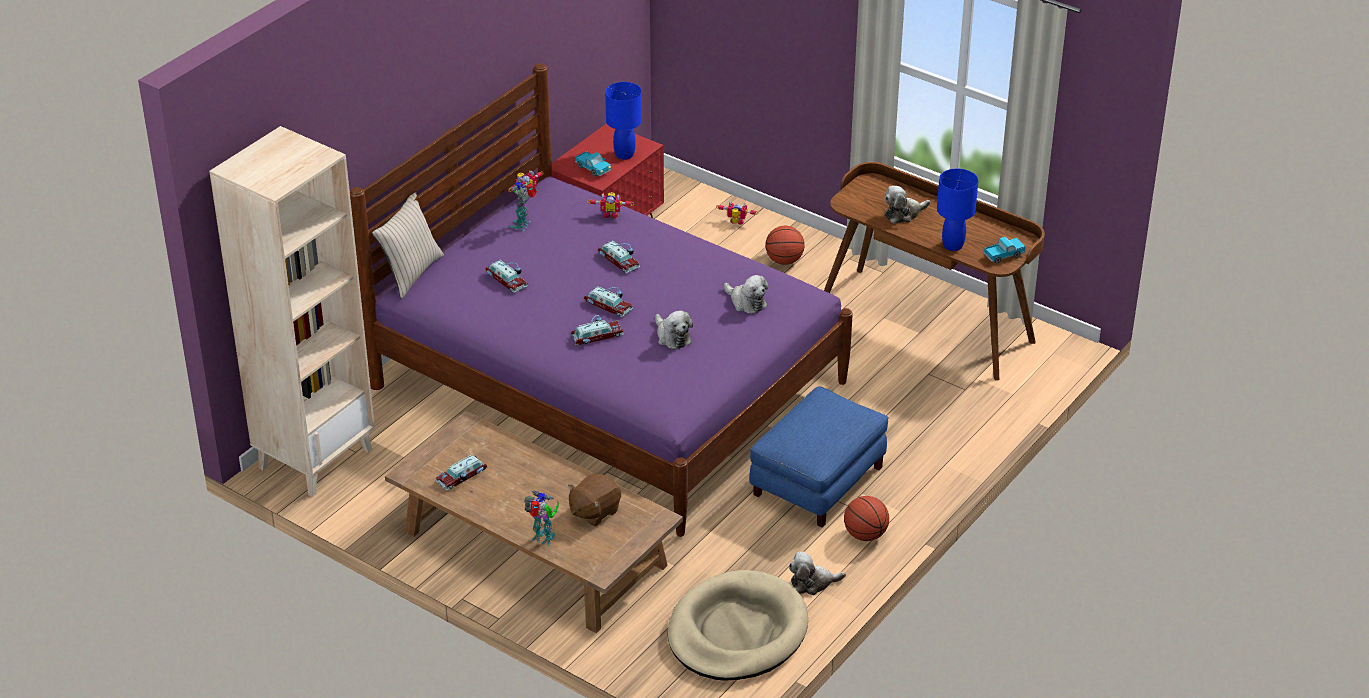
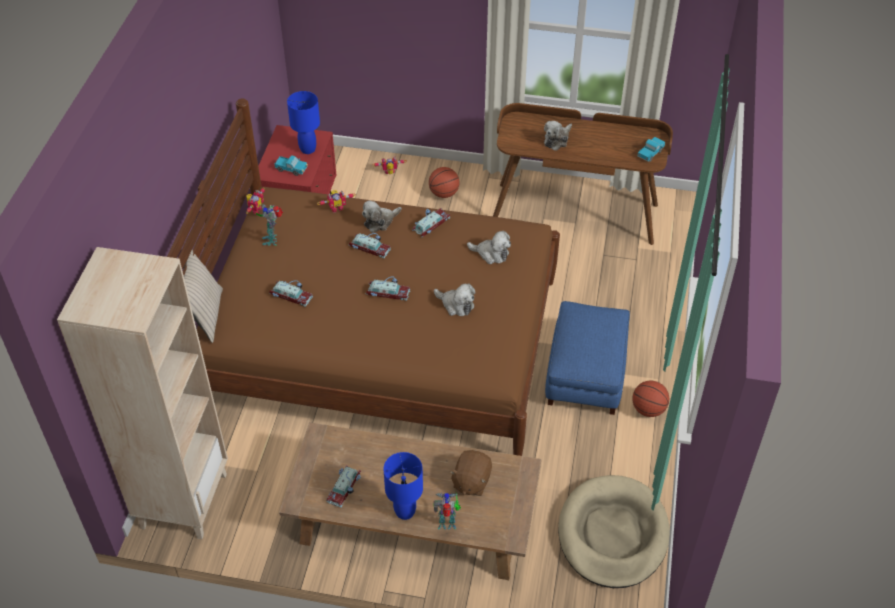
camera: 25 degrees left, 10 degrees up
purple bed [350,63,853,537] -> brown bed [167,98,560,456]
toy car [570,315,624,345] -> toy car moved to [412,208,450,237]
plush toy [789,552,846,595] -> plush toy moved to [362,200,402,233]
blue table lamp [937,169,978,251] -> blue table lamp moved to [383,452,423,520]

